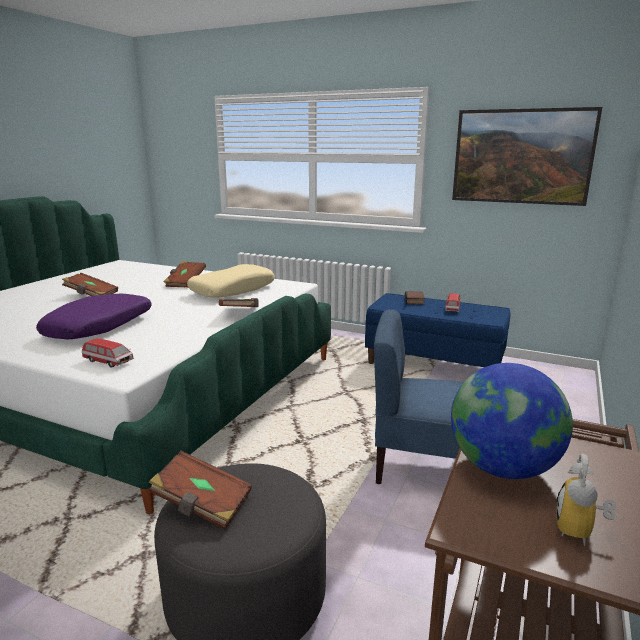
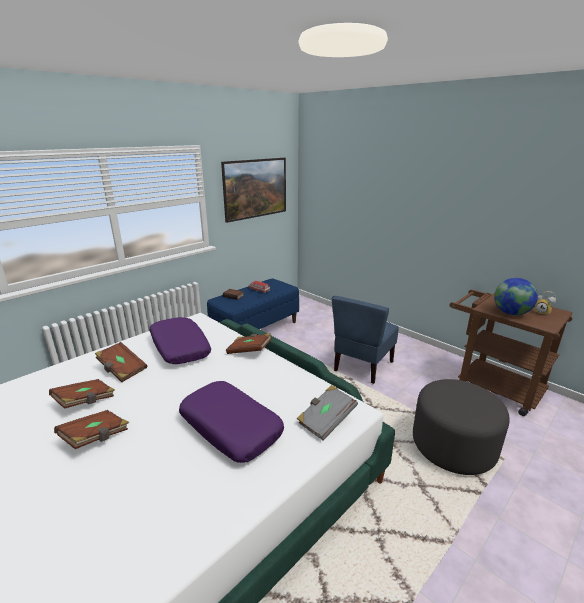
camera: 70 degrees left, 5 degrees up
toy car [82,338,134,368] -> grey book [296,385,358,441]
brown book [148,451,252,530] -> brown book moved to [49,379,115,409]
beige pillow [187,264,275,298] -> purple pillow [149,317,211,364]

